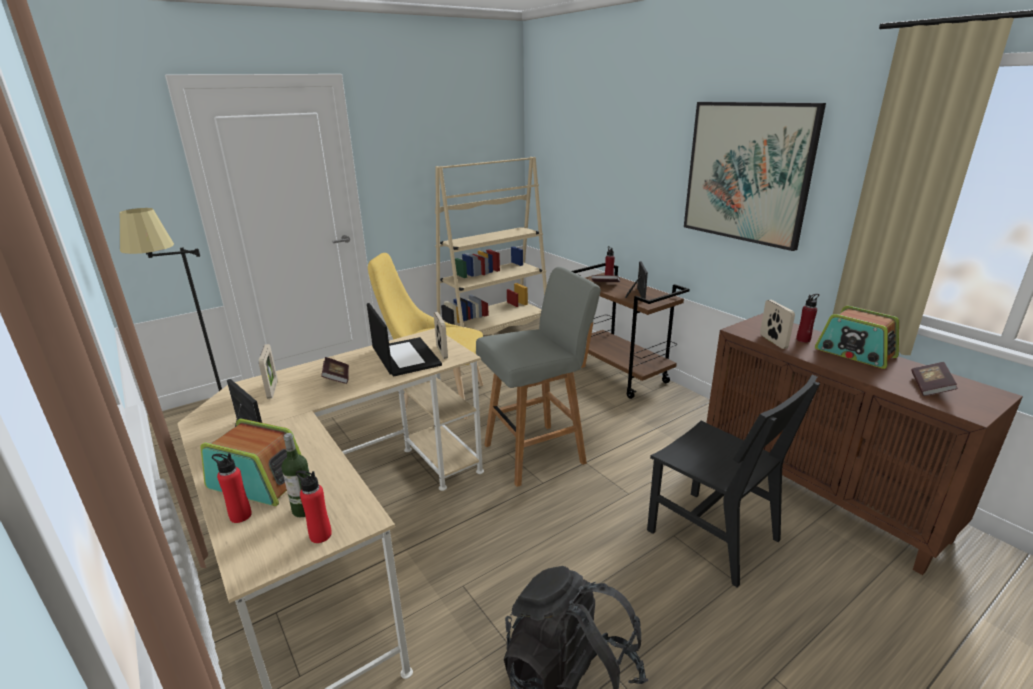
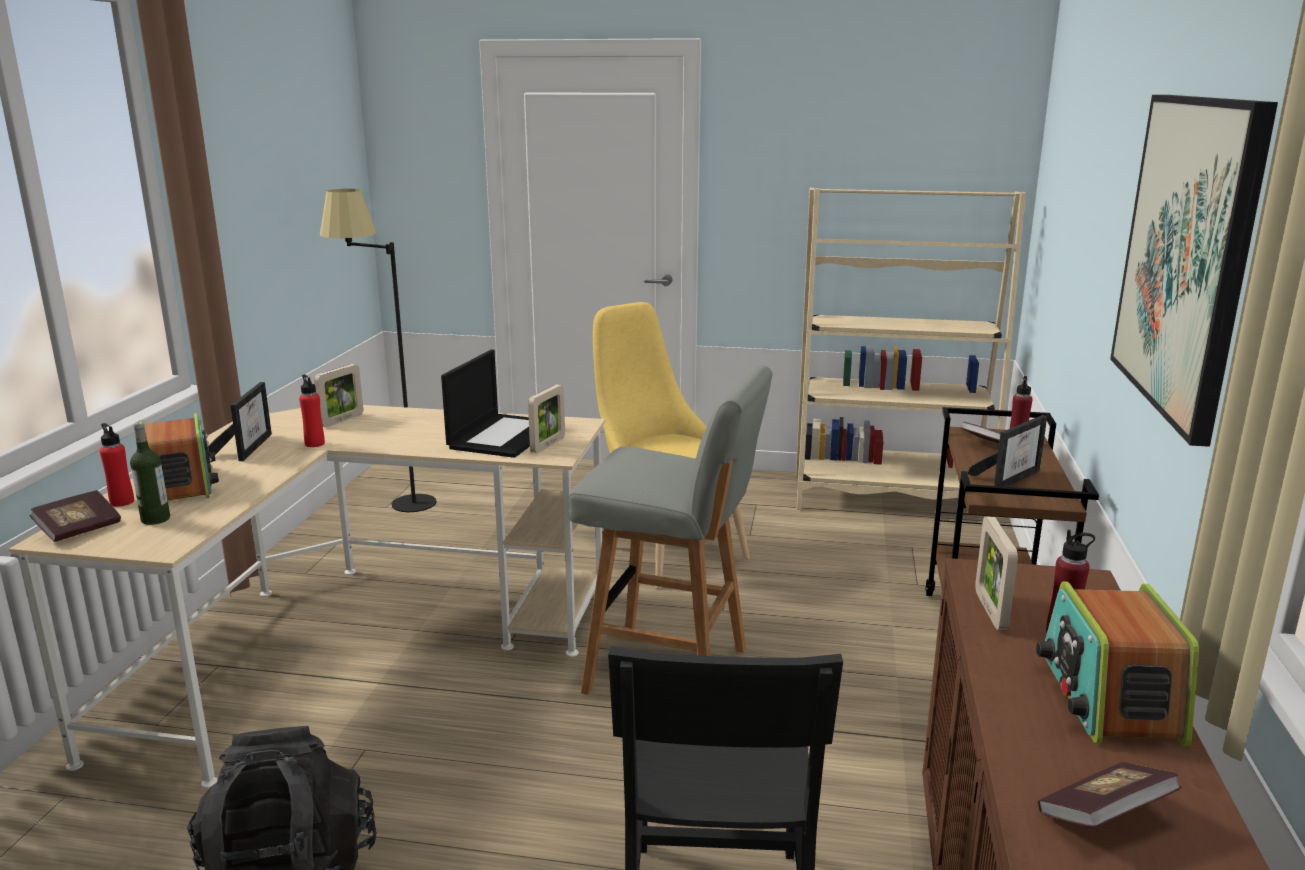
camera: 45 degrees right, 5 degrees down
red bottle [296,470,332,543] -> red bottle moved to [299,374,325,447]
book [321,357,349,384] -> book moved to [30,490,121,542]
picture frame [760,300,795,349] -> picture frame turned 150 degrees clockwise [975,517,1018,630]

